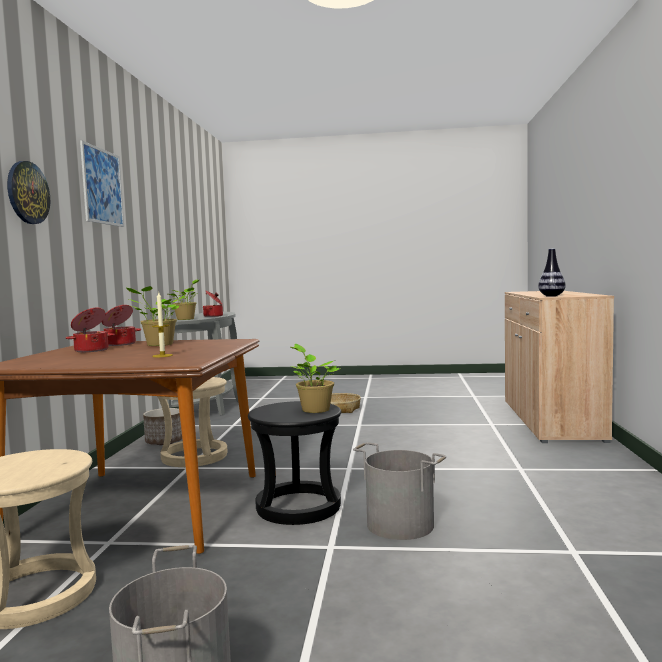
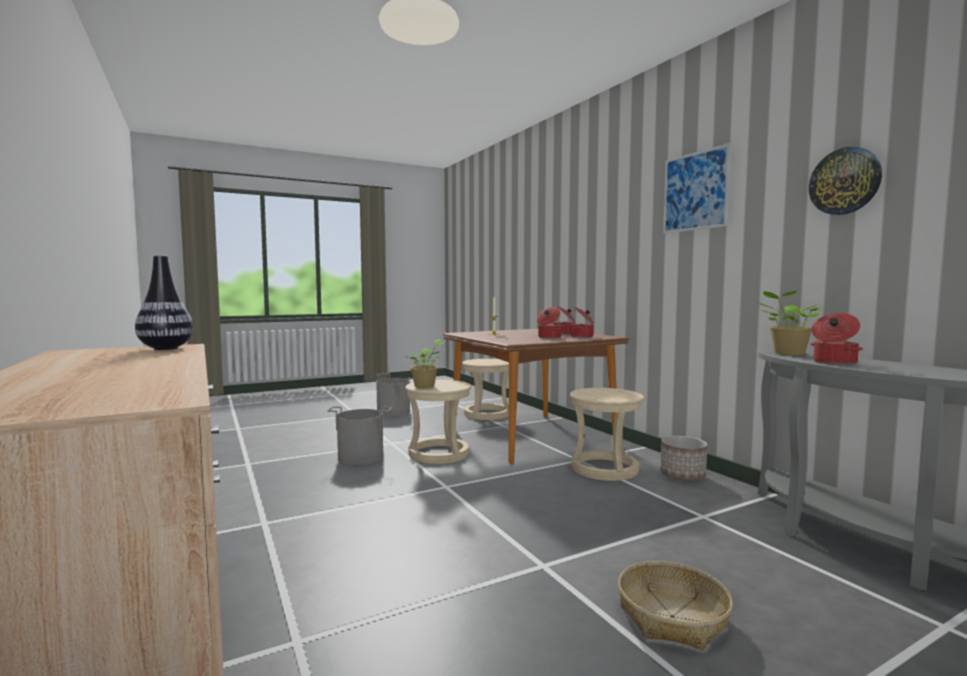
camera: 145 degrees right, 0 degrees up
wall clock [7,161,50,224] -> wall clock moved to [809,147,882,215]
potted plant [127,286,180,346] -> cooking pot [537,307,561,339]
black stool [248,401,341,525] -> beige stool [405,380,471,464]

